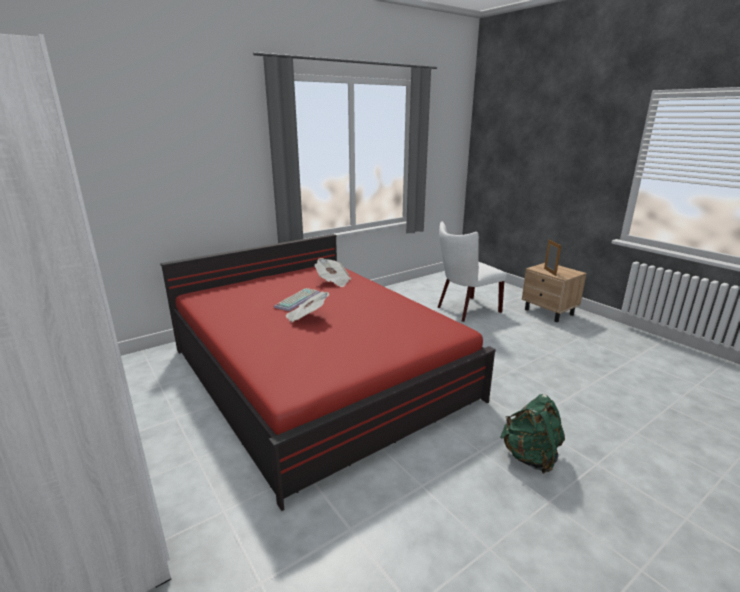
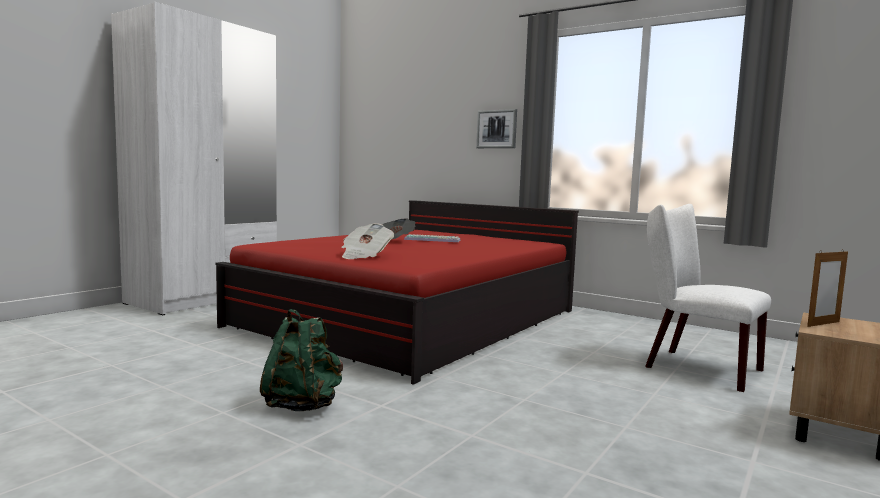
camera: 70 degrees right, 15 degrees down
newspaper [315,258,351,287] -> newspaper moved to [341,223,394,259]
none -> picture [476,109,517,148]

